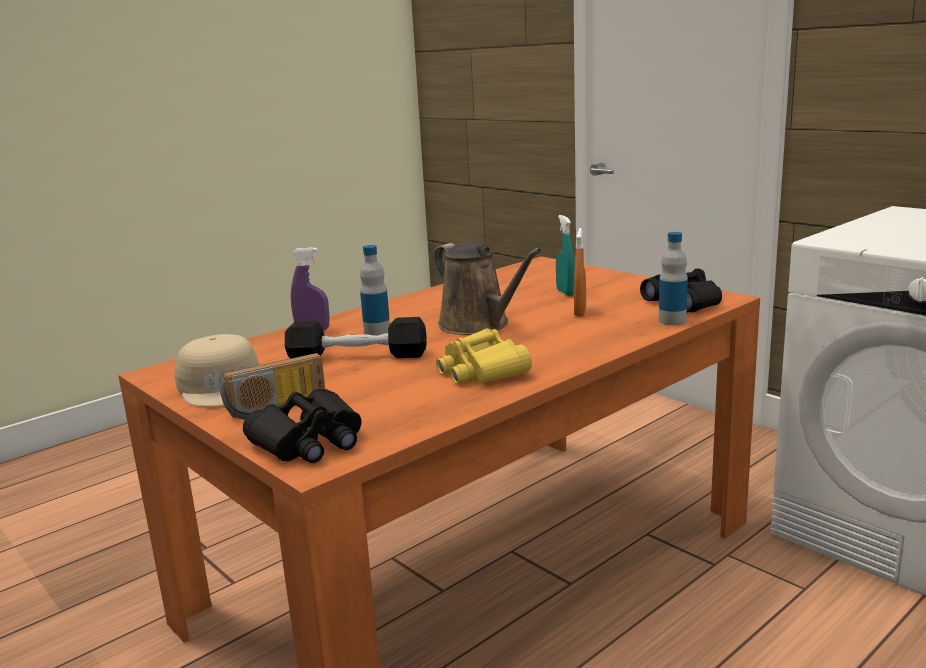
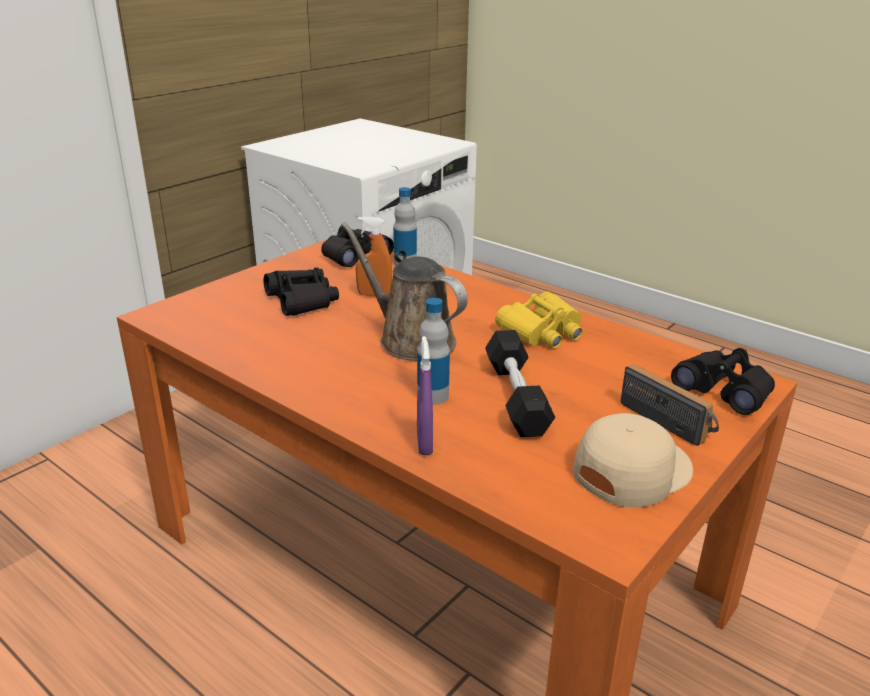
camera: 100 degrees left, 10 degrees up
brown watering can [433,242,542,335] -> brown watering can turned 90 degrees counterclockwise [341,222,468,361]
turquoise spray bottle [556,215,575,296] -> black binoculars [264,267,339,316]

